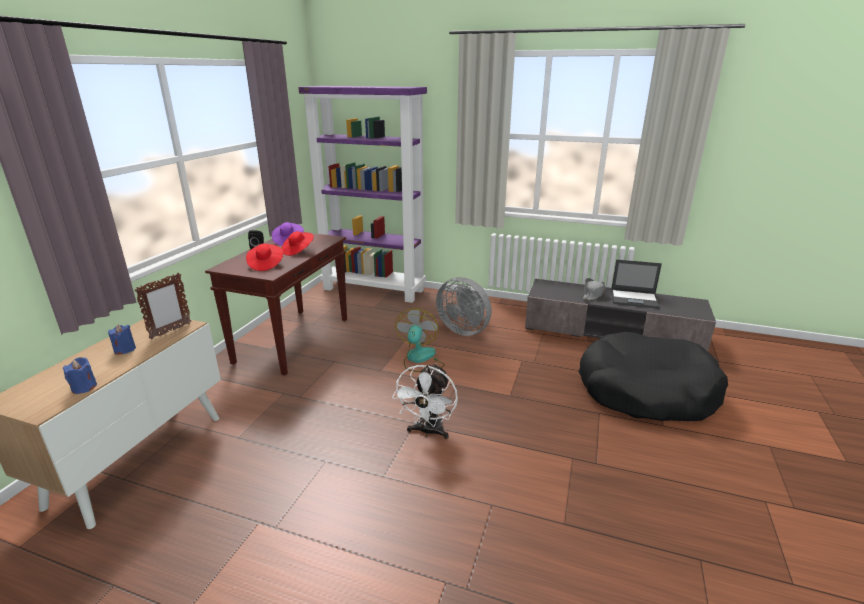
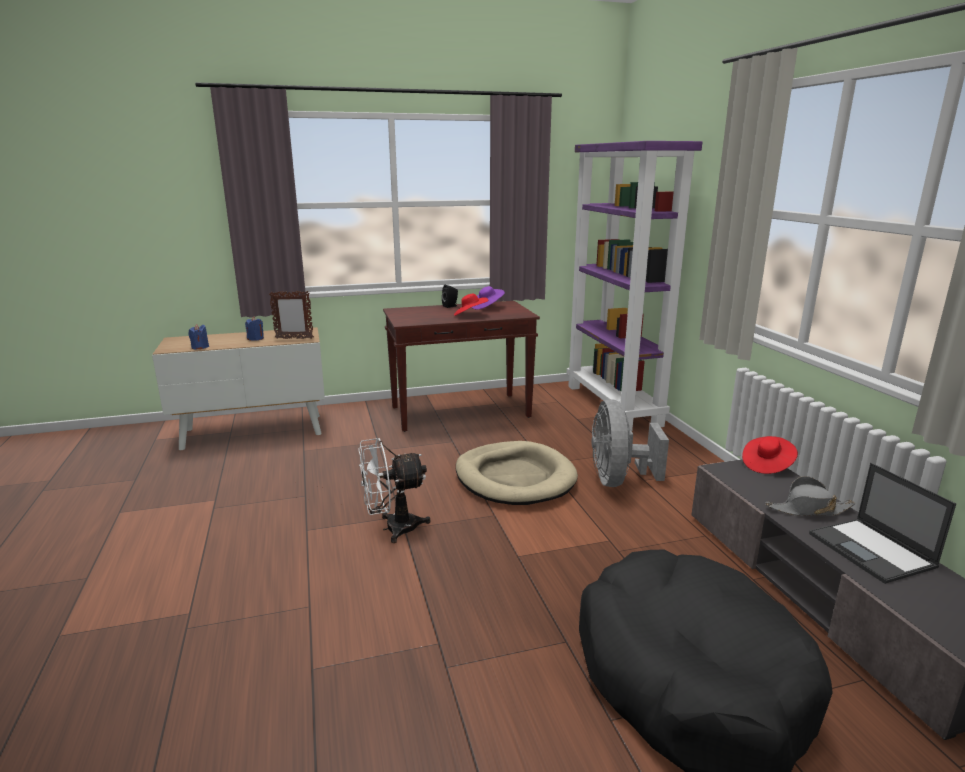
camera: 55 degrees right, 5 degrees down
red hat [246,244,283,271] -> red hat moved to [742,436,798,474]
fan [395,308,445,372] -> beige dog bed [456,441,578,505]

